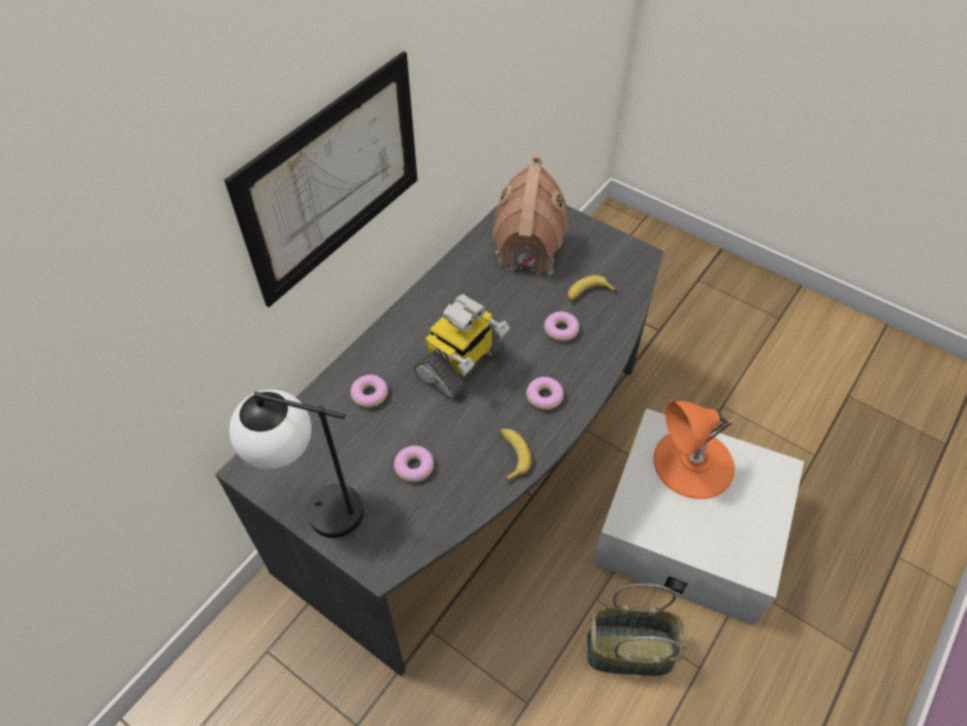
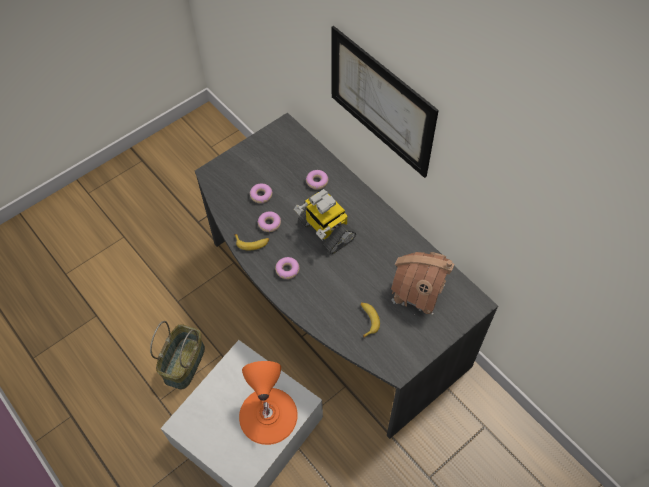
camera: 105 degrees right, 5 degrees up
table lamp [229,390,364,538] -> none
donut [544,312,579,341] -> donut moved to [257,211,281,232]

